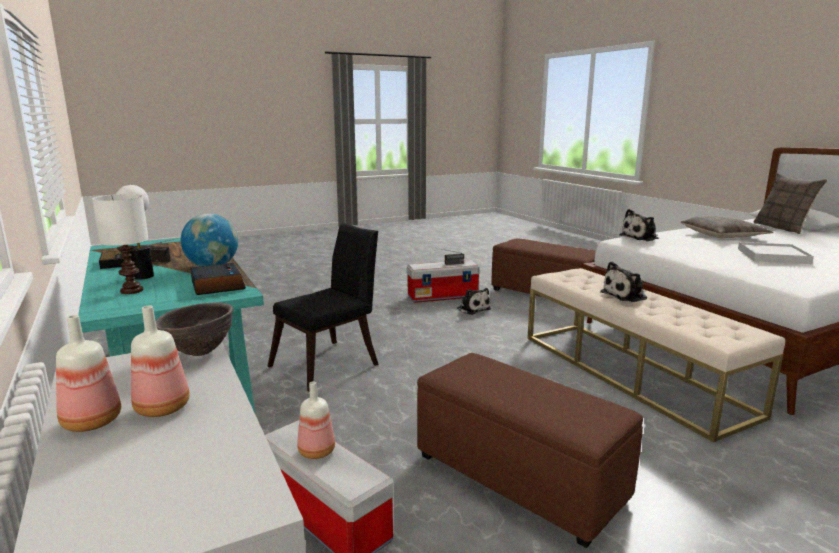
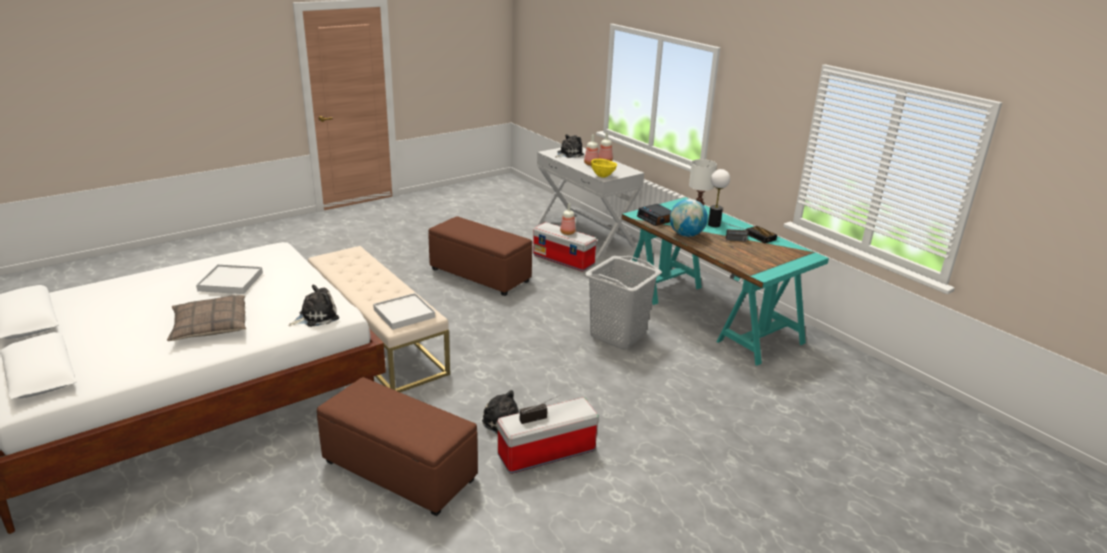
camera: 170 degrees right, 10 degrees up
brown bowl [156,303,233,356] -> yellow bowl [591,159,617,178]
black chair [267,223,379,392] -> grey laundry basket [585,256,662,349]
plush toy [600,261,648,302] -> plush toy moved to [555,134,584,158]
pillow [753,173,827,234] -> none
none -> white tray [373,293,435,330]

